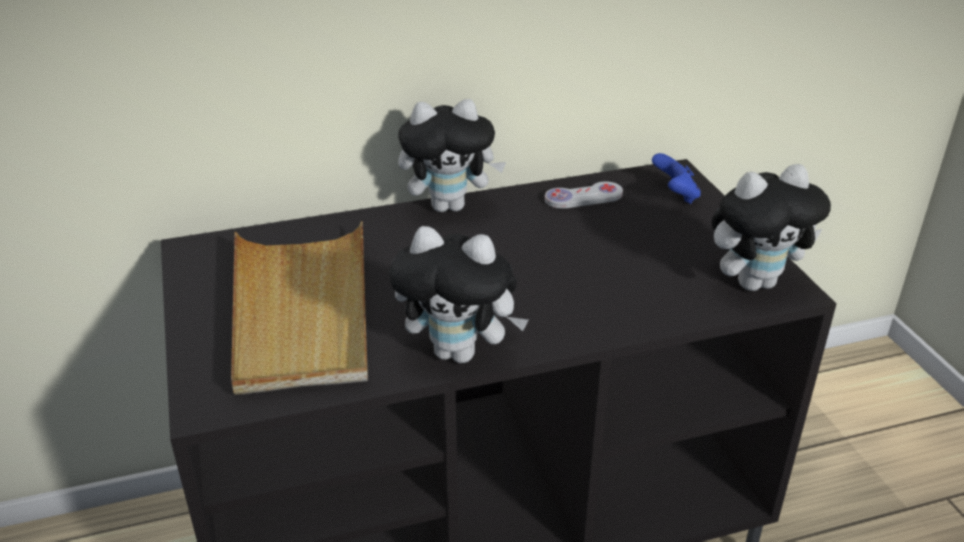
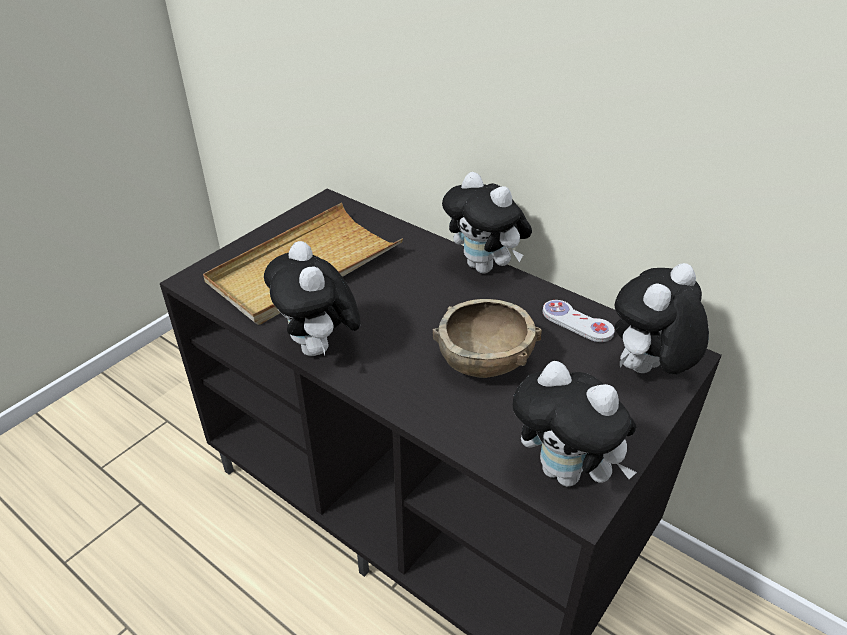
camera: 55 degrees right, 5 degrees up
blue game controller [652,153,701,204] -> plush toy [614,263,709,374]
none -> brown bowl [432,299,542,378]

